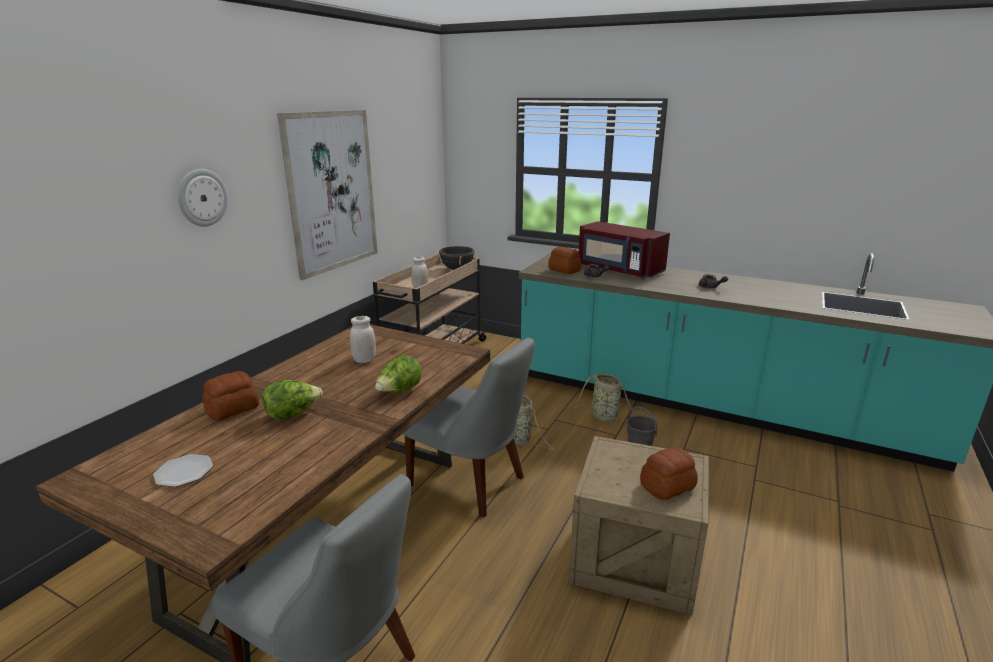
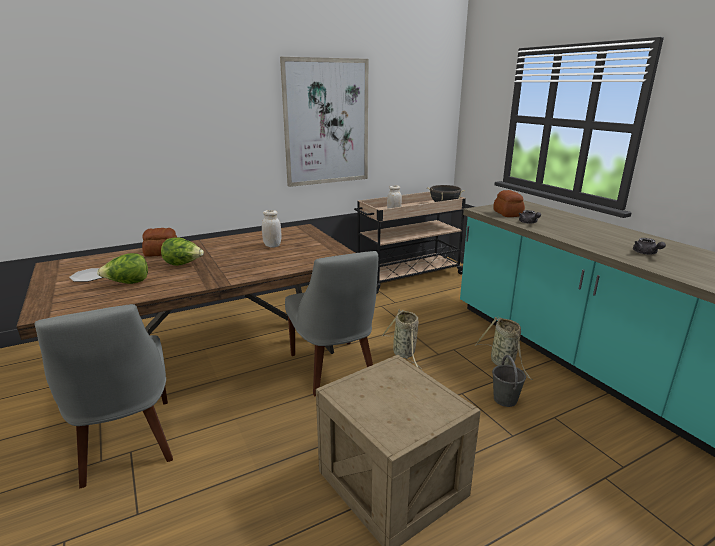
camera: 35 degrees right, 0 degrees up
wall clock [177,169,228,227] -> none
lettuce [375,356,422,392] -> lettuce moved to [97,253,148,284]
red microwave [579,221,670,278] -> none
bread [640,447,698,500] -> none

